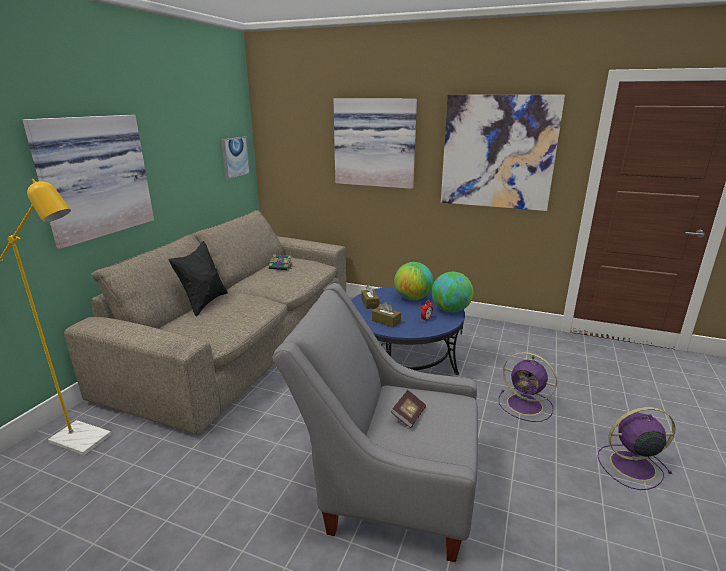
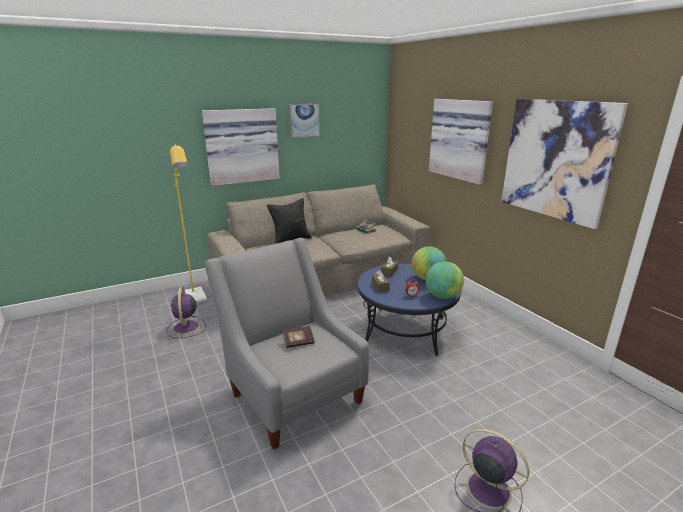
camera: 40 degrees right, 0 degrees up
picture [221,137,250,179] -> picture moved to [289,104,320,138]
purple fan [499,352,557,422] -> purple fan moved to [167,287,206,338]

